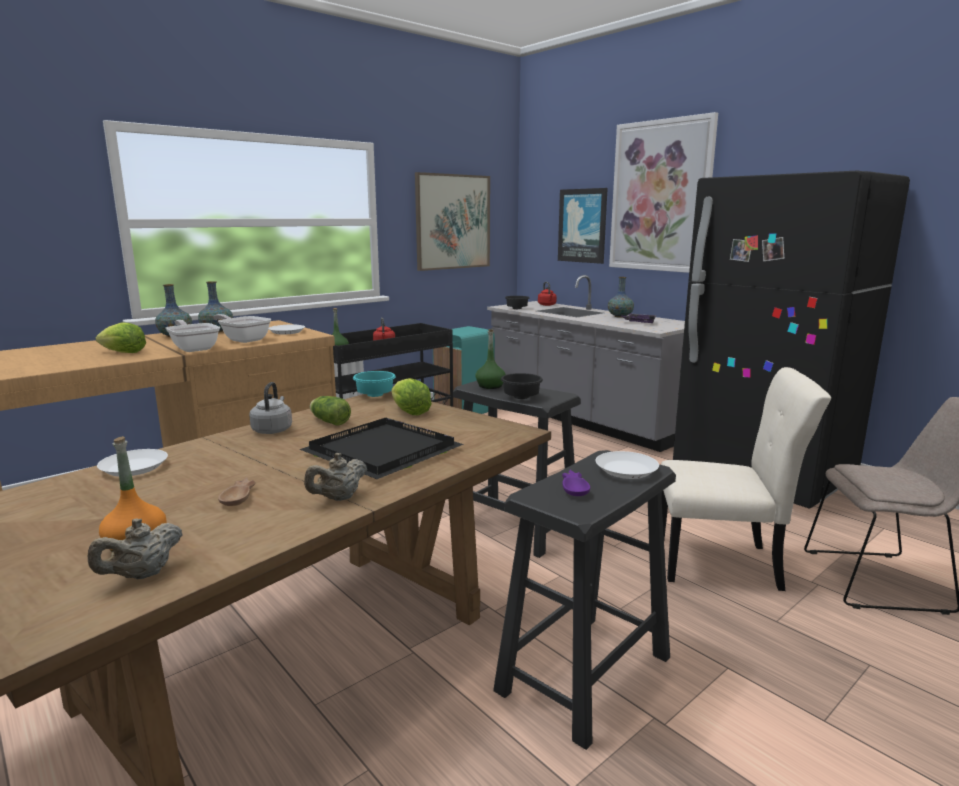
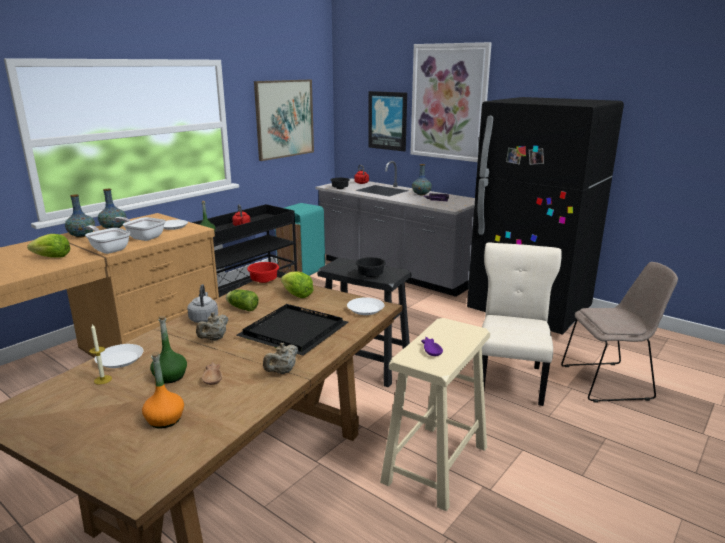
camera: 10 degrees left, 5 degrees up
beige teapot [88,518,183,579] -> beige teapot moved to [196,312,228,341]
turquoise bowl [353,371,396,397] -> red bowl [247,262,279,283]
green bottle [475,329,506,389] -> green bottle moved to [150,316,187,383]
black stool [493,450,676,750] -> beige stool [380,318,490,511]
white plate [596,451,659,479] -> white plate moved to [347,297,384,315]
beige chair [661,367,831,591] -> beige chair turned 75 degrees counterclockwise [482,243,562,406]
none -> candle [89,324,112,385]

